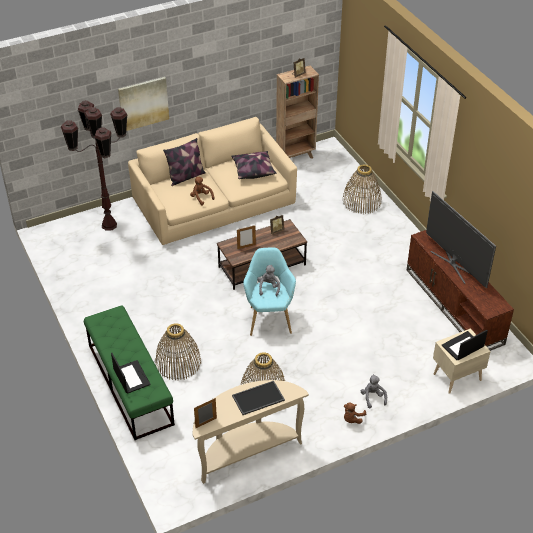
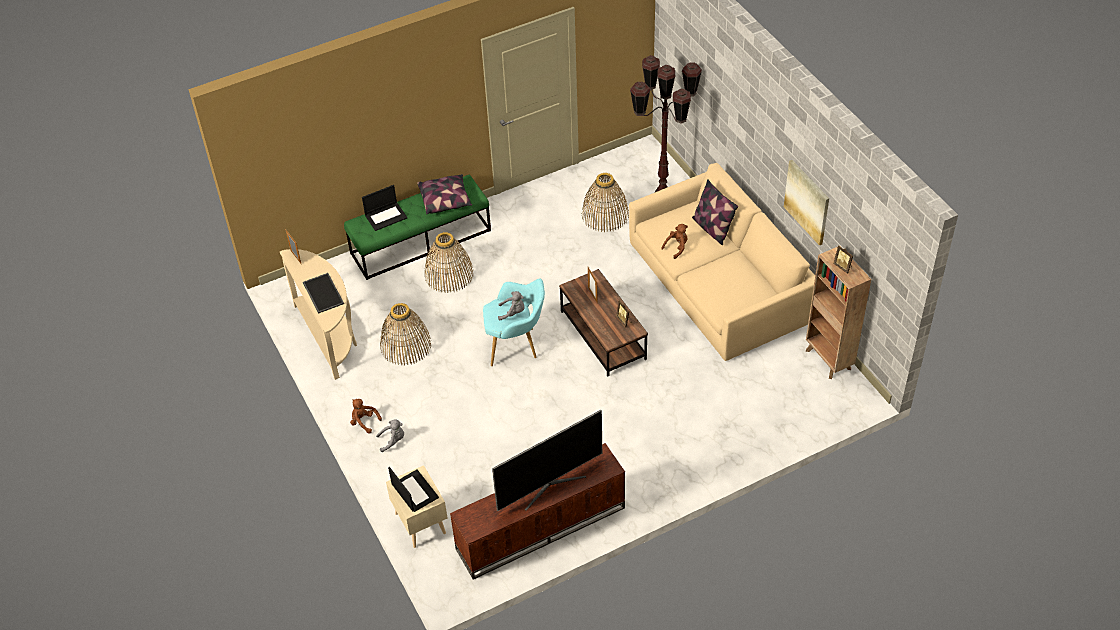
camera: 90 degrees right, 5 degrees up
picture [118,77,169,131] -> picture moved to [784,160,829,246]
pillow [231,151,276,179] -> pillow moved to [417,174,472,214]
basket [342,165,382,214] -> basket moved to [582,173,629,232]

